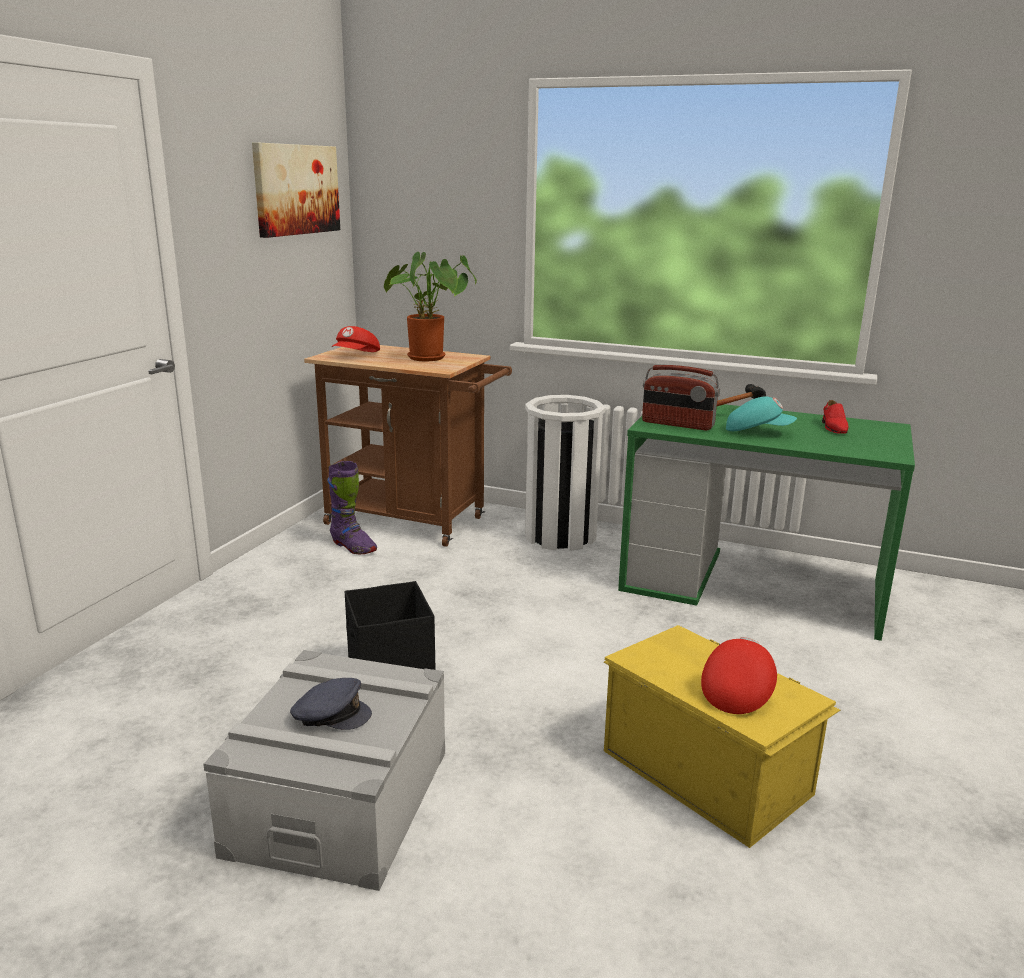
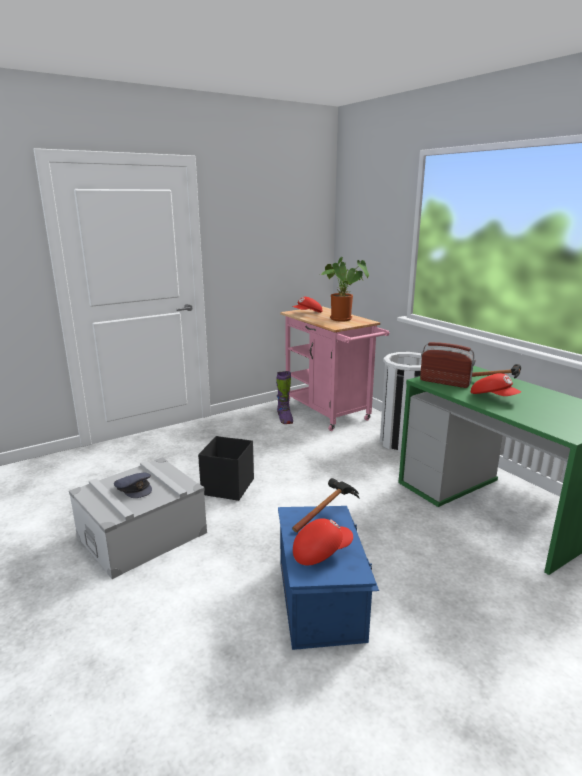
camera: 35 degrees right, 0 degrees up
picture [252,143,340,238] -> none
brown cart [304,345,512,547] -> pink cart [280,306,389,431]
yellow storage box [604,625,840,848] -> blue storage box [278,506,379,650]
radio [642,365,720,430] -> radio turned 150 degrees clockwise [420,342,475,388]
turquoise cap [726,397,797,431] -> red cap [471,373,521,396]
red shoe [822,400,848,434] -> none
none -> hammer [292,478,360,533]

